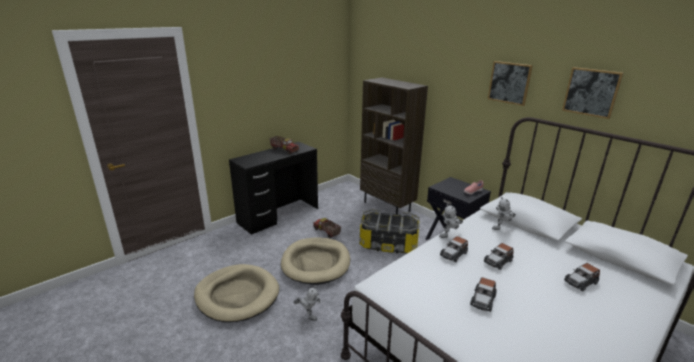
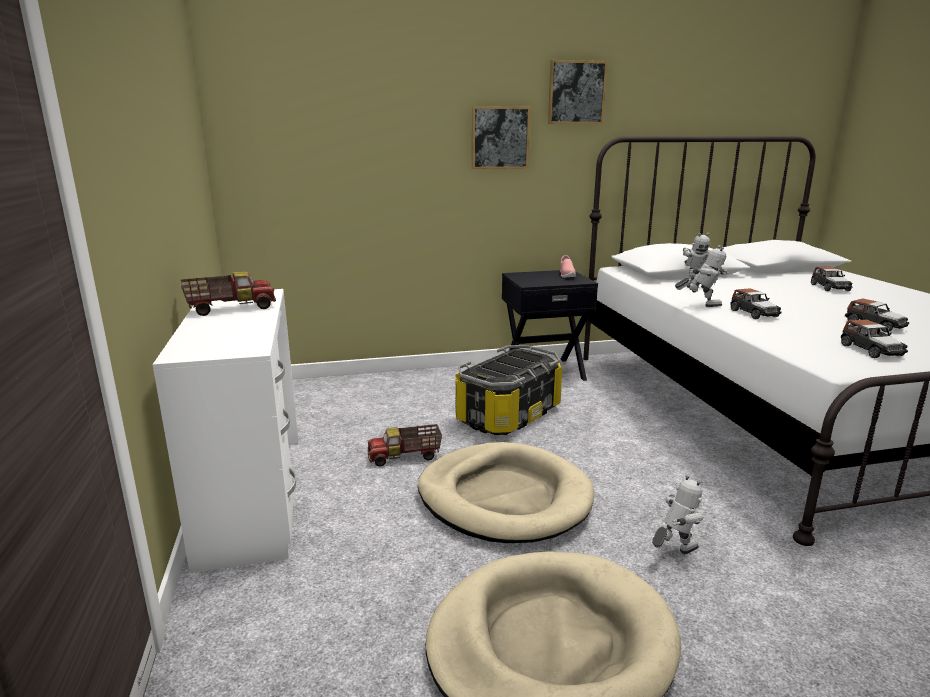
camera: 60 degrees left, 5 degrees down
black desk [229,142,318,235] -> white desk [152,289,299,573]
brown bookcase [360,78,428,214] -> none
toy robot [439,204,463,238] -> toy robot turned 75 degrees counterclockwise [675,245,729,307]
toy car [483,243,513,270] -> toy car moved to [841,320,908,358]
picture [562,67,623,119] -> picture moved to [472,106,530,169]

